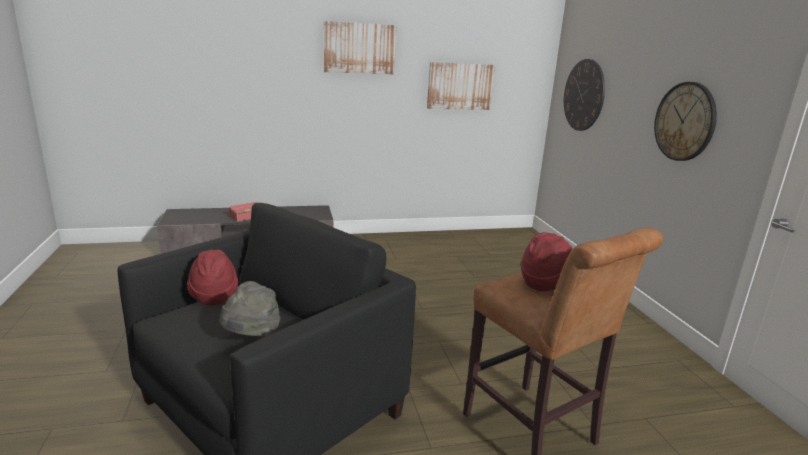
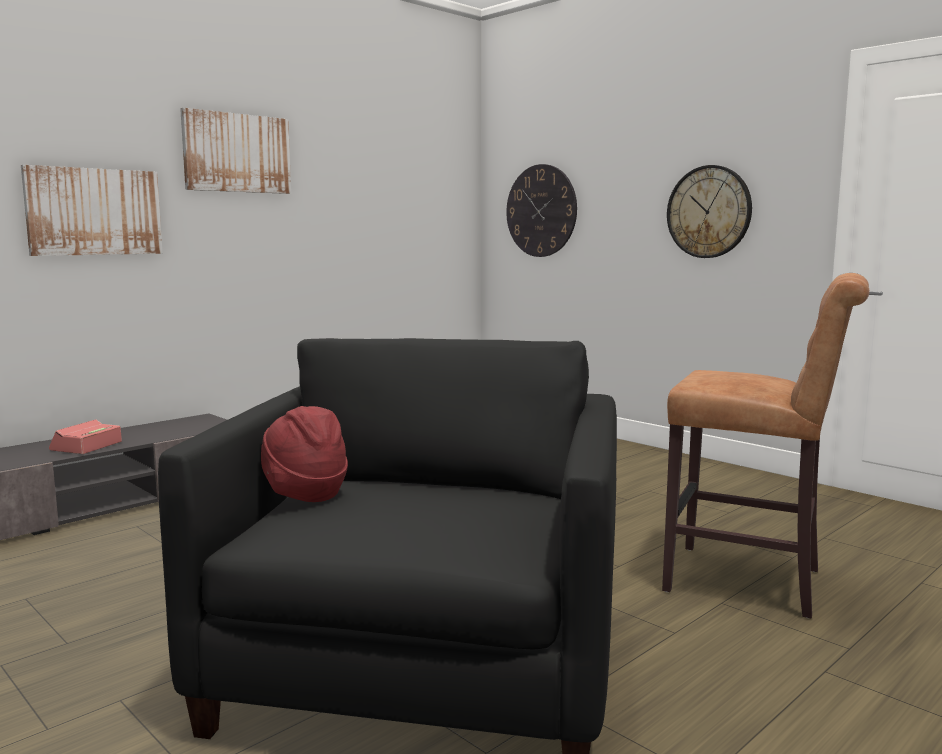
camera: 30 degrees left, 10 degrees down
grey hat [219,281,281,337] -> none
picture [427,62,495,110] -> picture moved to [21,165,163,256]
red hat [521,232,573,291] -> none

